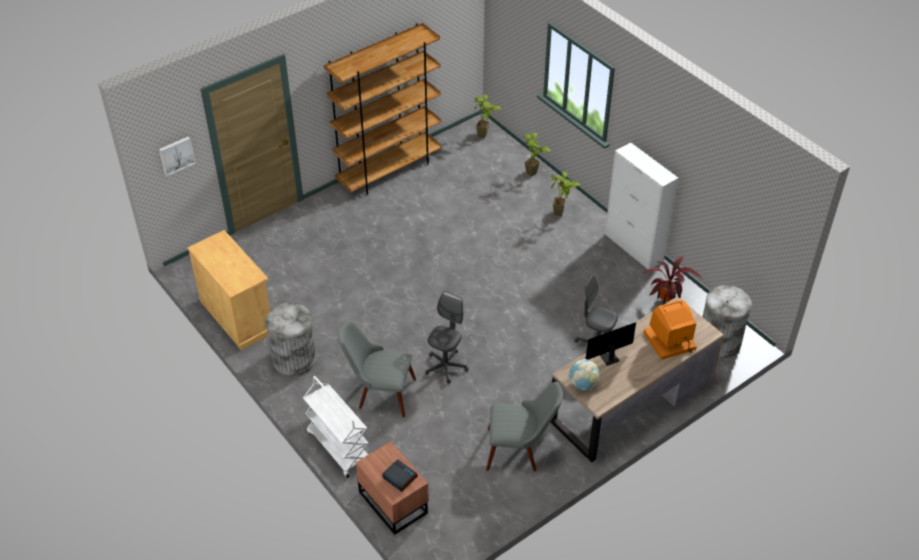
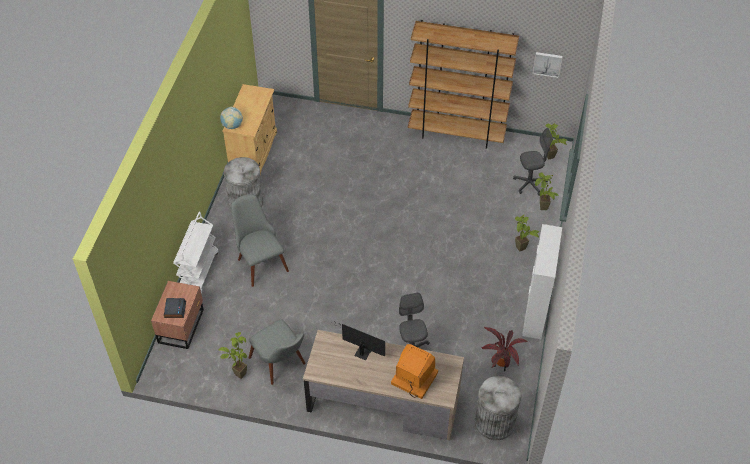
camera: 50 degrees right, 5 degrees up
picture [159,137,195,176] -> picture moved to [533,52,563,78]
grey office chair [425,291,469,384] -> grey office chair moved to [513,128,553,196]
globe [569,359,600,390] -> globe moved to [220,107,243,129]
none -> potted plant [218,332,247,379]

